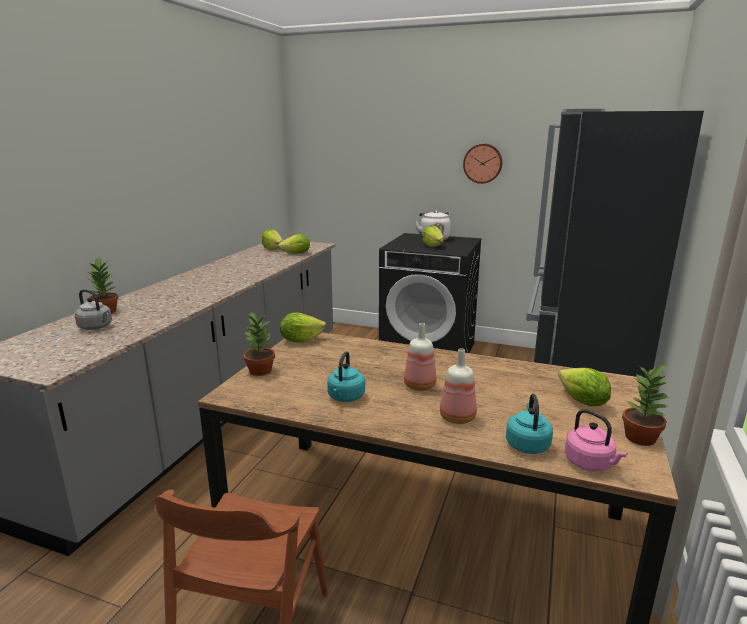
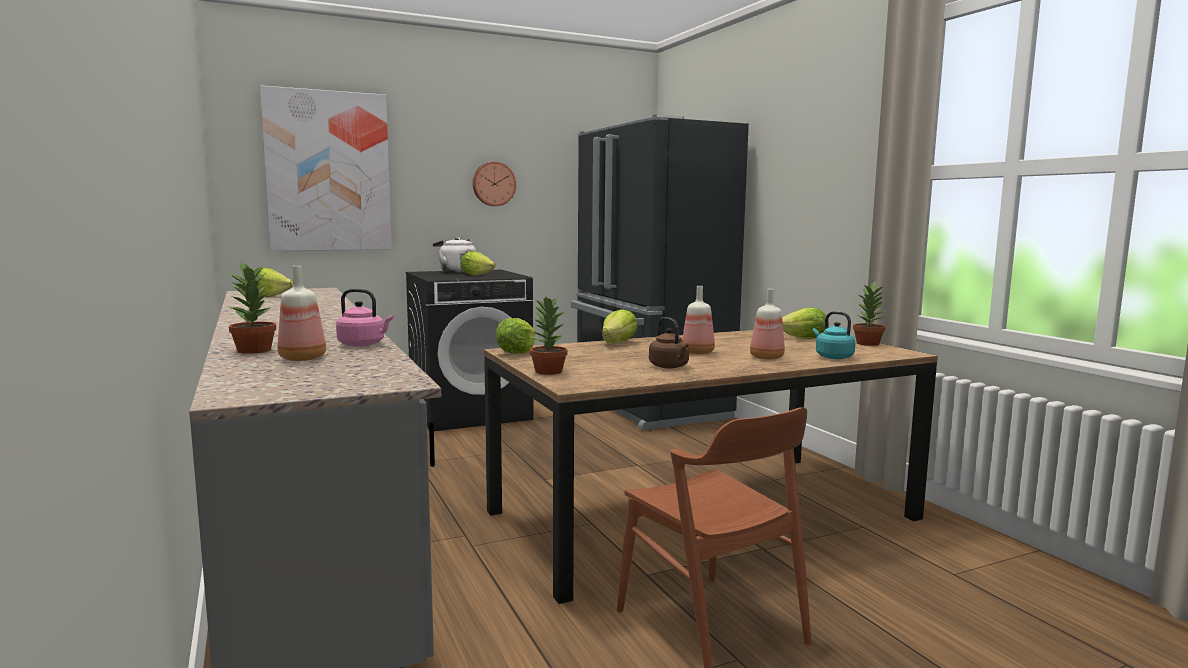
camera: 45 degrees left, 10 degrees down
grey kettle [75,289,112,330] -> bottle [278,266,326,361]
lettuce [278,234,310,254] -> lettuce moved to [602,309,638,343]
turquoise kettle [327,351,365,402] -> brown kettle [649,317,689,369]
pink kettle [565,409,628,471] -> pink kettle moved to [336,289,393,347]
none -> picture [260,85,392,251]

